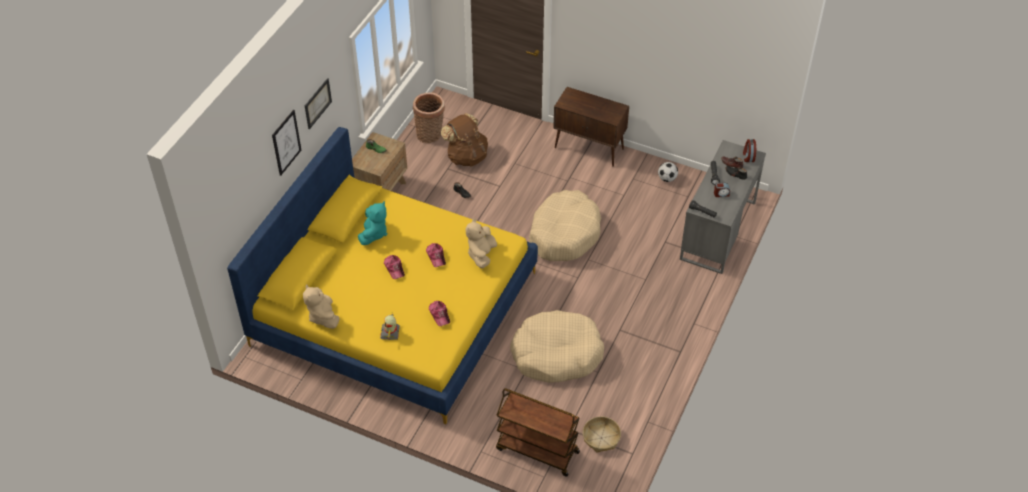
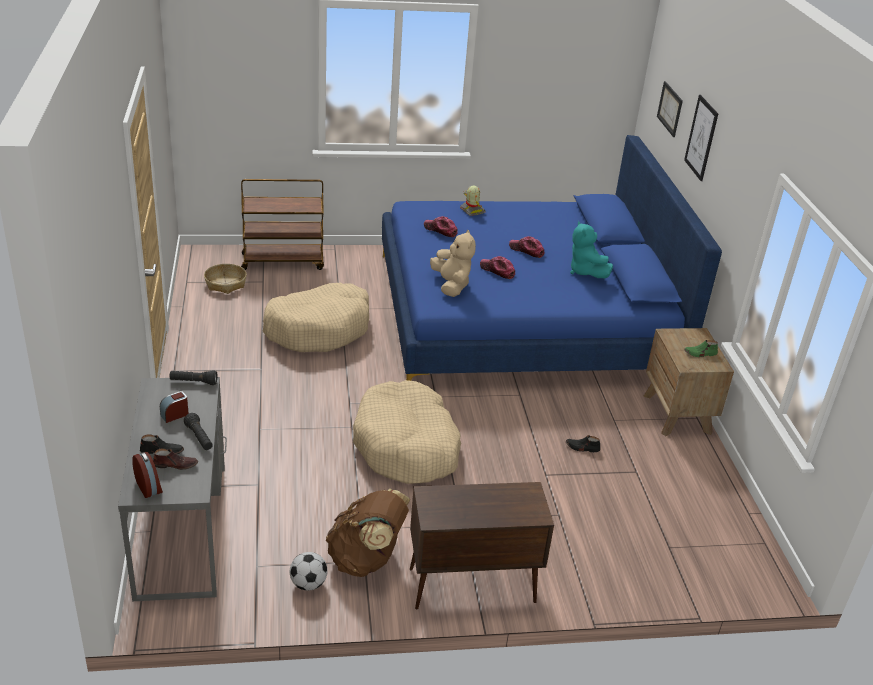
camera: 145 degrees right, 15 degrees down
yellow bed [227,127,538,424] -> blue bed [382,135,722,381]
beige plush toy [303,285,340,329] -> none
picture [305,78,332,129] -> picture moved to [657,81,683,137]
basket [413,92,445,143] -> none
brown backpack [441,113,488,166] -> brown backpack moved to [326,489,410,577]

